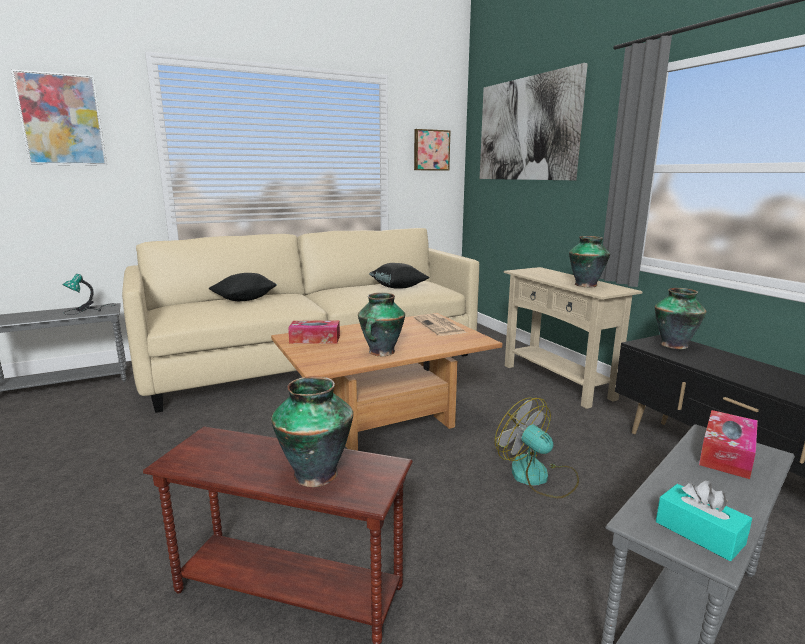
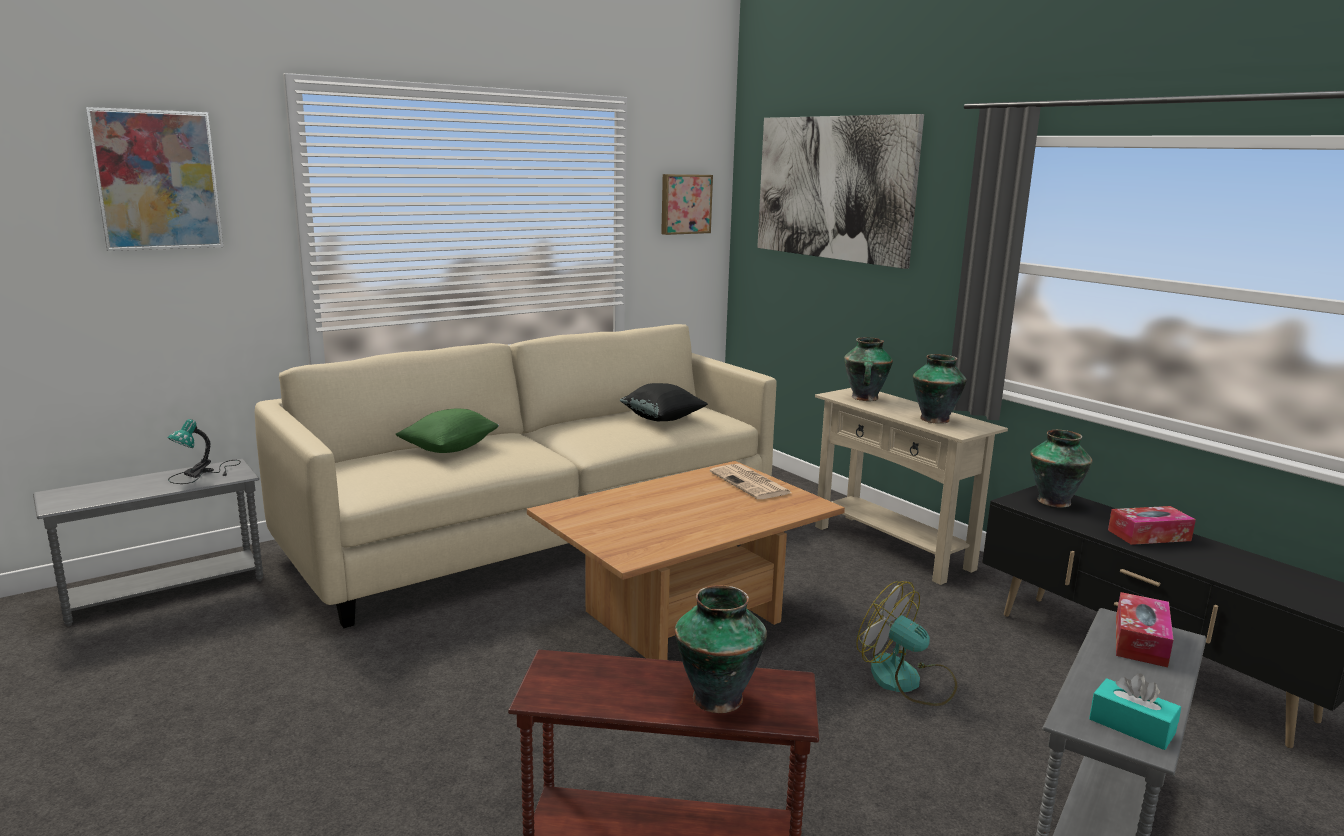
camera: 10 degrees left, 0 degrees up
black pillow [208,273,277,301] -> green pillow [396,408,499,453]
tissue box [288,321,340,343] -> tissue box moved to [1108,506,1196,545]
vase [358,293,405,356] -> vase moved to [844,337,893,401]

